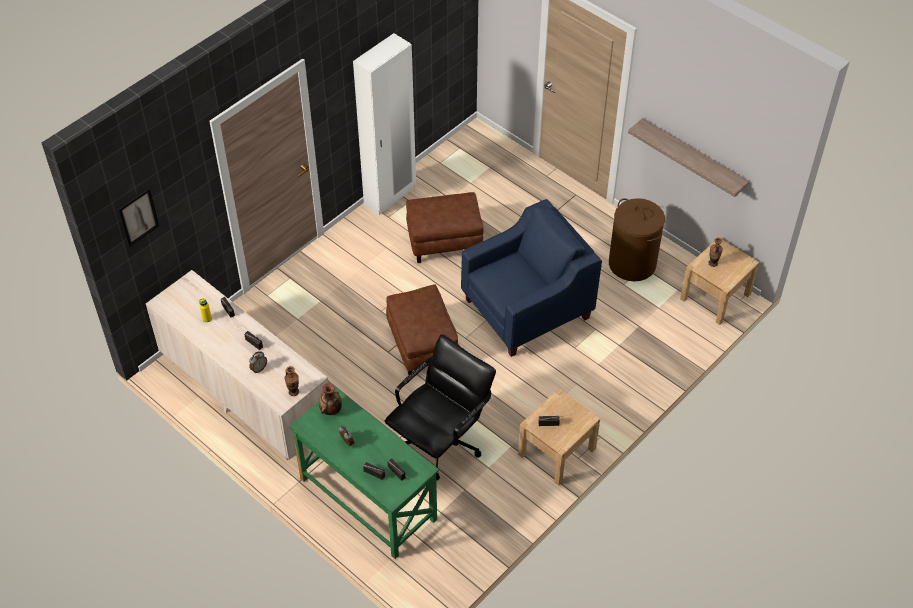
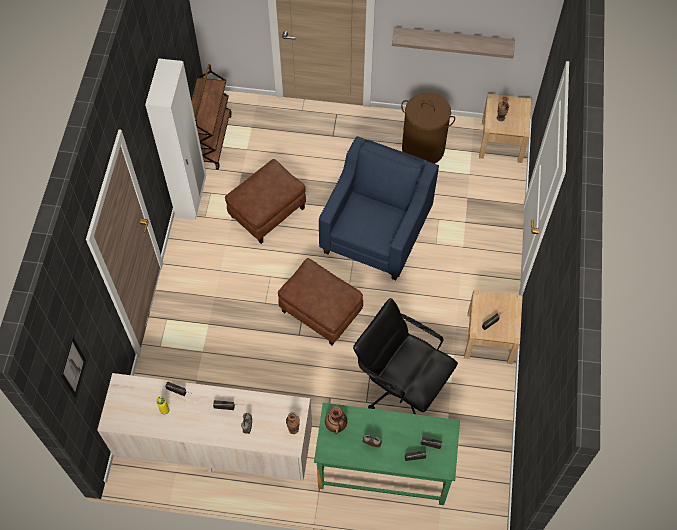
camera: 35 degrees left, 10 degrees up
black office chair [385,334,496,481] -> black office chair turned 60 degrees counterclockwise [353,298,458,414]
none -> brown cart [191,64,232,170]

